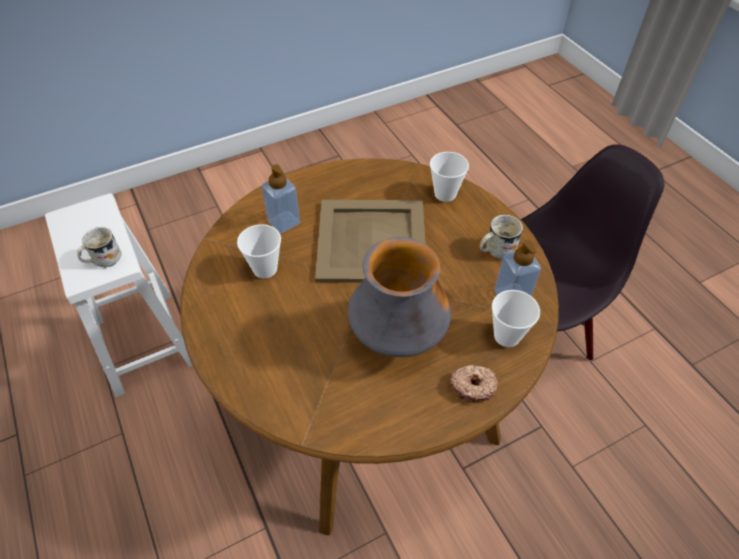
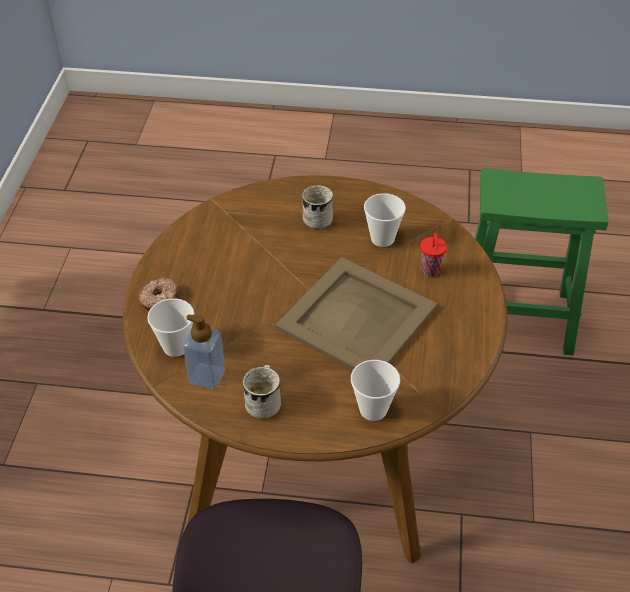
camera: 125 degrees right, 5 degrees down
white stool [45,193,193,397] -> green stool [475,168,608,355]
white mug [77,227,122,269] -> white mug moved to [302,185,333,229]
soap dispenser [261,164,300,234] -> red cup [420,233,447,277]
vase [348,237,451,357] -> none

